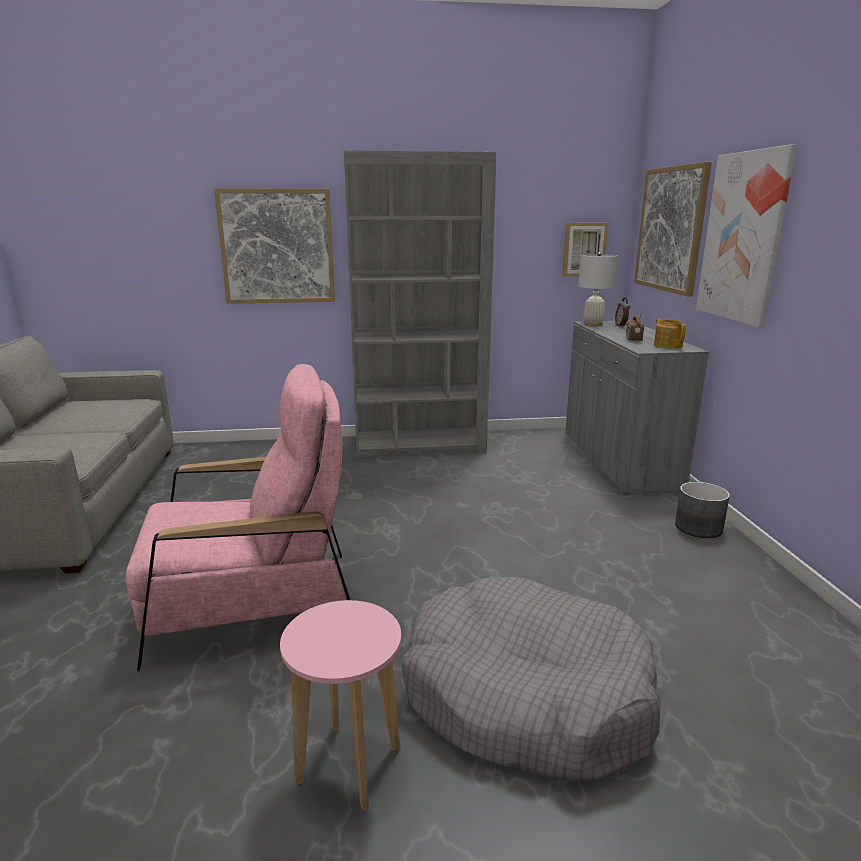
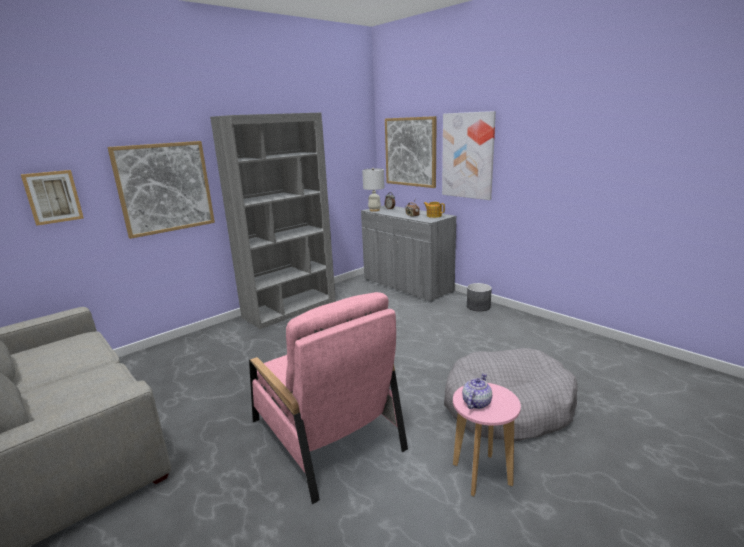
camera: 35 degrees left, 0 degrees up
pink armchair [125,364,350,671] -> pink armchair turned 105 degrees clockwise [249,292,408,504]
picture [563,223,609,277] -> picture moved to [21,170,84,226]
none -> teapot [462,373,492,409]

